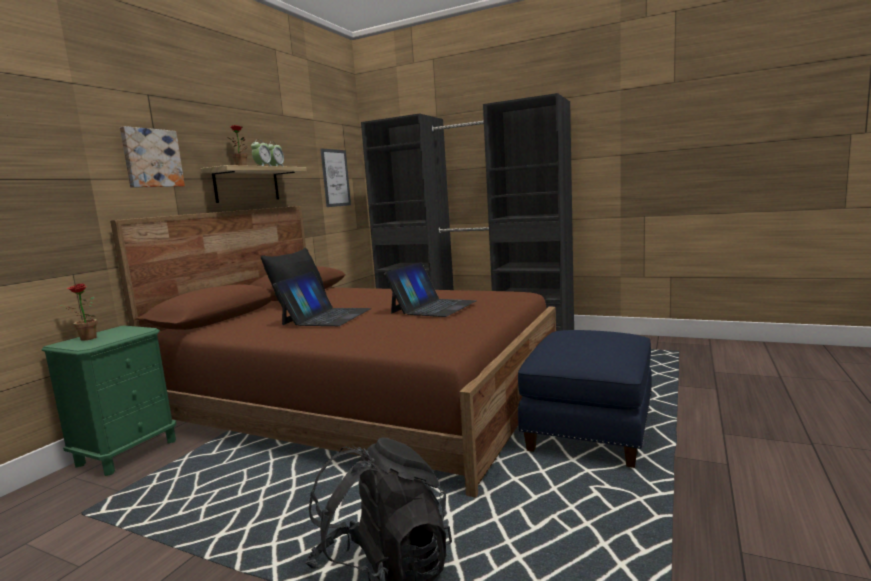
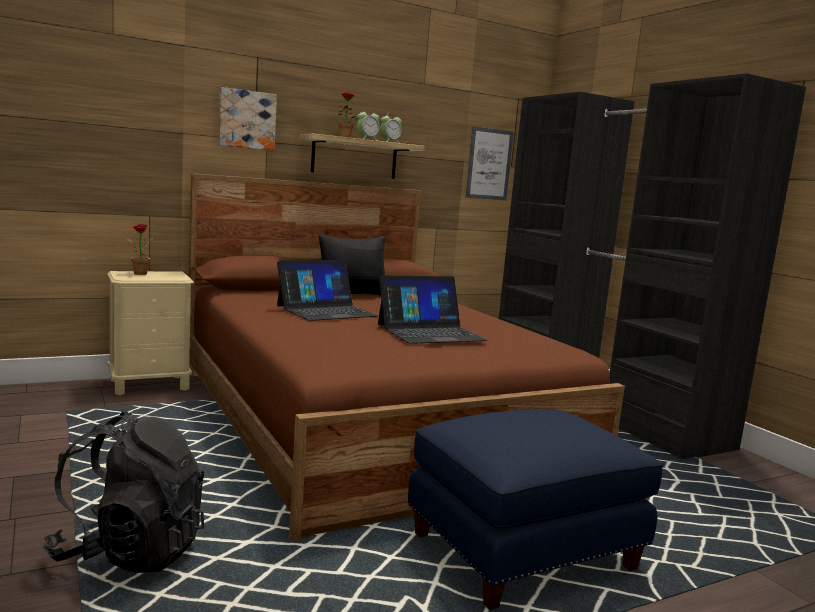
camera: 35 degrees right, 0 degrees up
green nightstand [42,325,176,476] -> beige nightstand [107,271,194,395]

